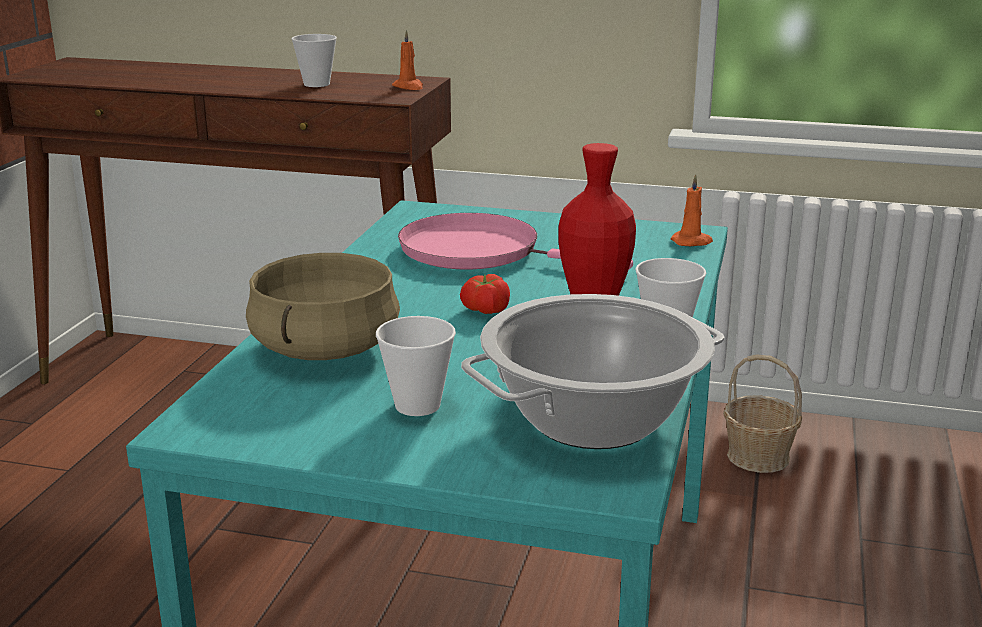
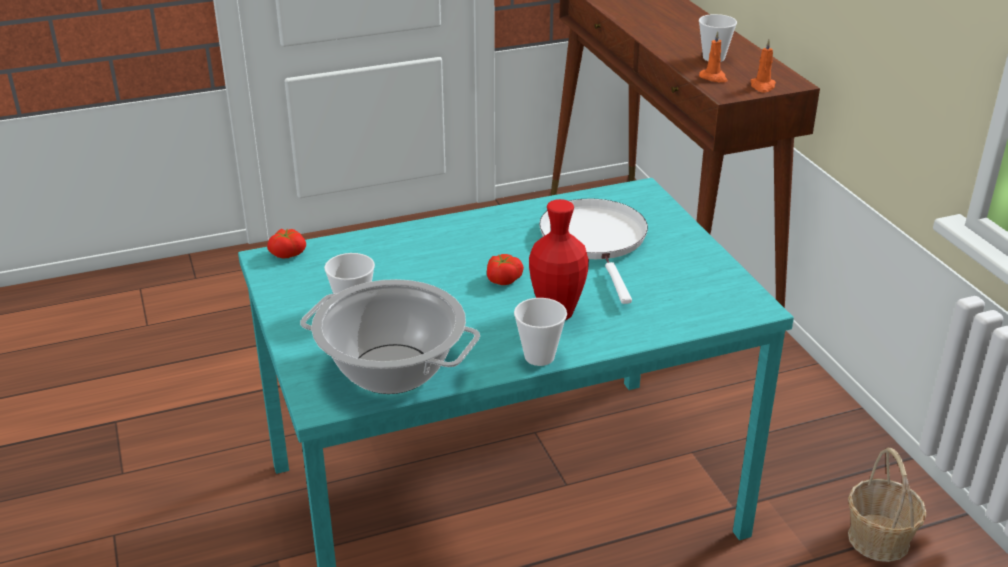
camera: 55 degrees right, 10 degrees up
beige cooking pot [246,253,400,360] -> none
pink frying pan [398,213,633,269] -> white frying pan [539,198,648,304]
orange candle [671,174,713,246] -> orange candle moved to [699,31,728,82]
none -> tomato [267,229,306,258]

